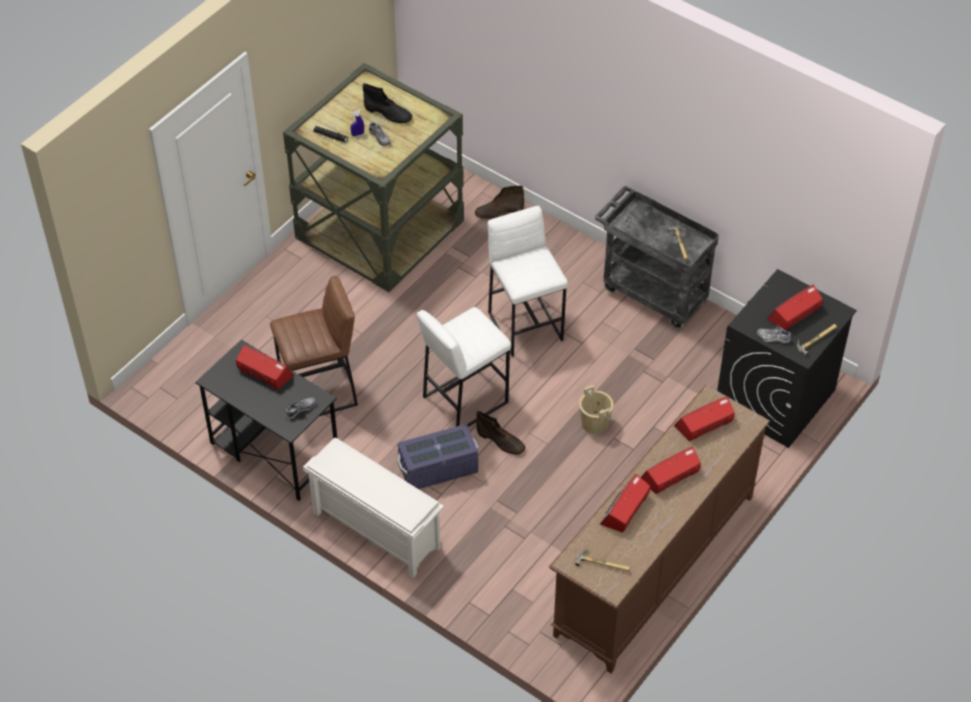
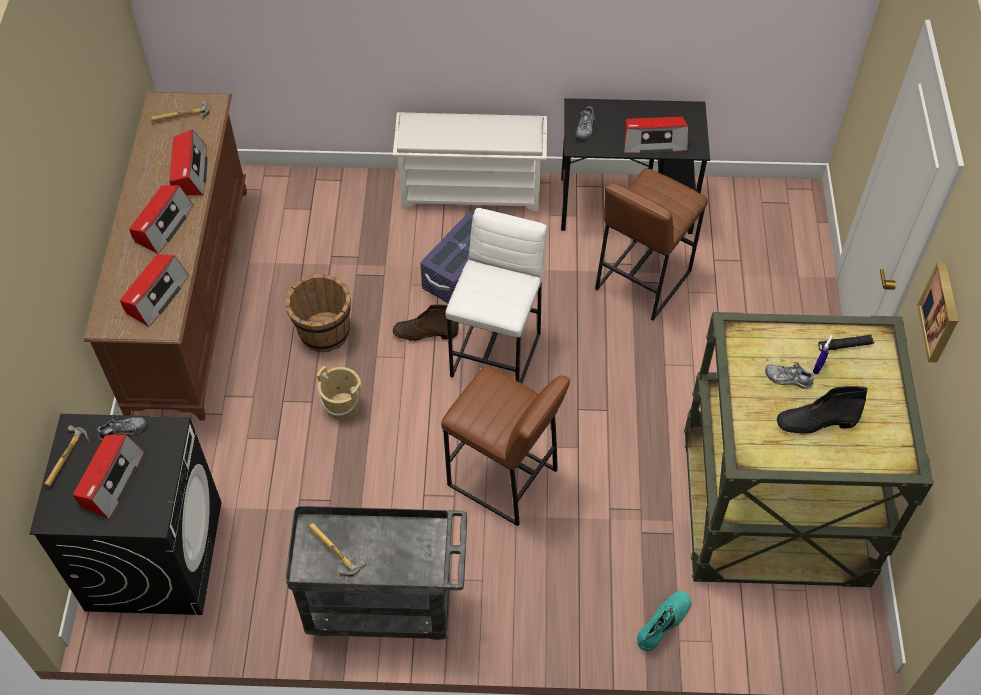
camera: 145 degrees right, 5 degrees up
brown boot [475,186,524,219] -> turquoise boot [637,591,692,651]
white stool [488,206,568,357] -> brown stool [441,366,570,526]
none -> brown bucket [285,274,351,352]
none -> picture [917,262,958,362]

